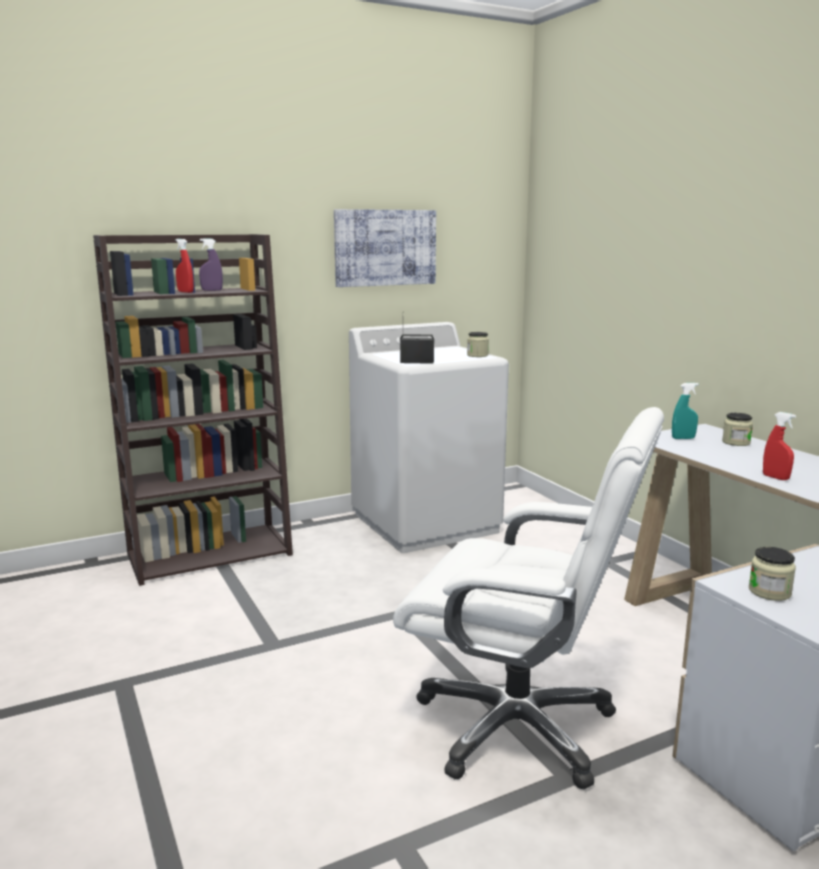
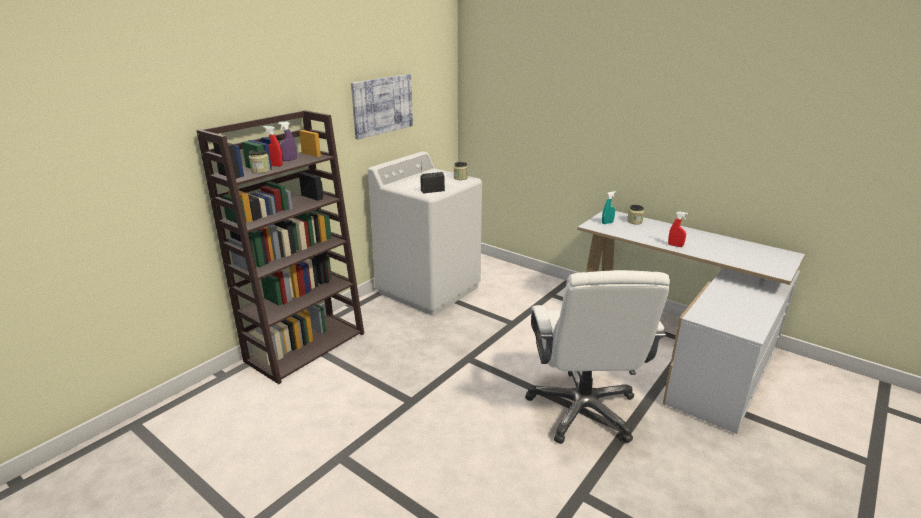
camera: 25 degrees left, 10 degrees up
white office chair [393,407,664,789] -> white office chair turned 90 degrees clockwise [525,270,670,444]
jar [749,547,796,601] -> jar moved to [249,150,270,173]

